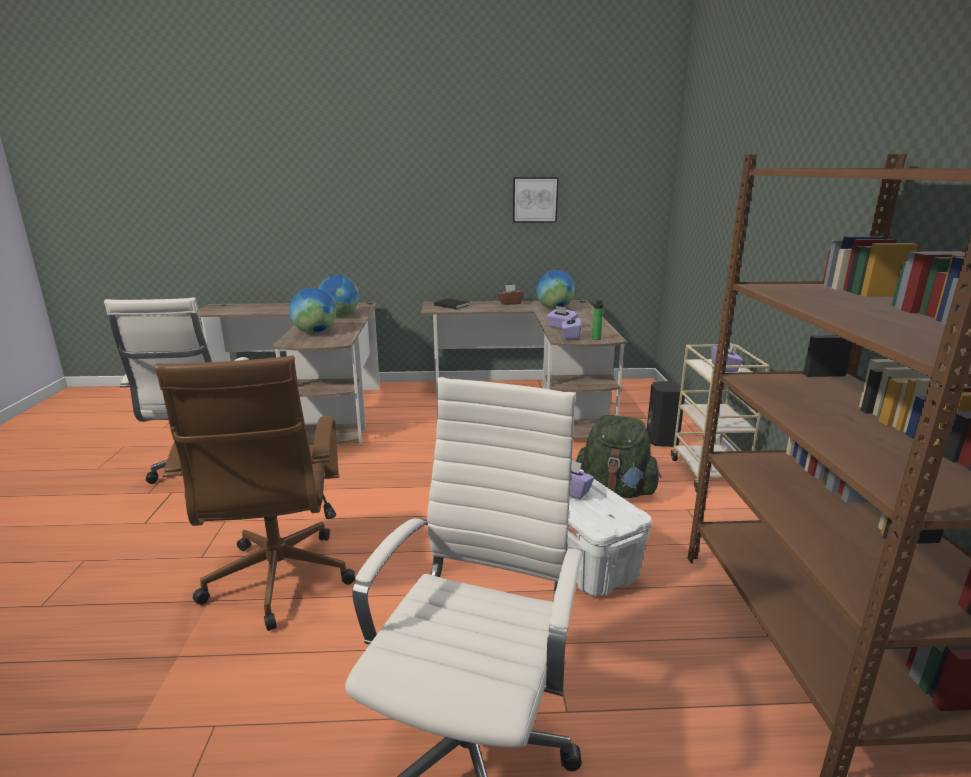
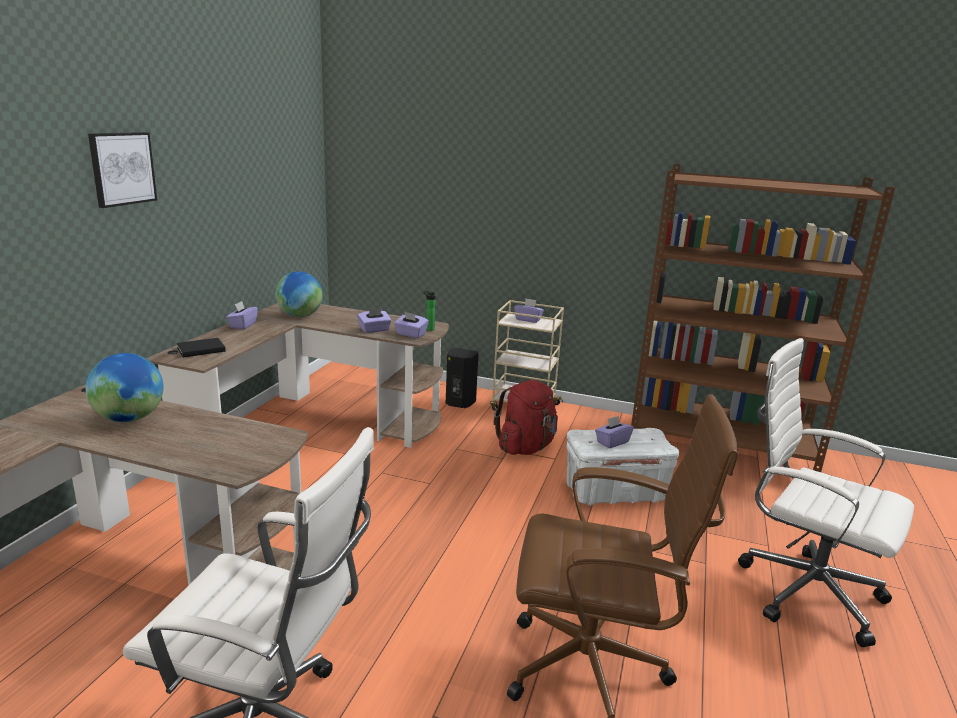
camera: 70 degrees left, 0 degrees up
globe [289,288,336,334] -> none
brown tissue box [498,285,524,305] -> purple tissue box [226,301,258,329]
picture [513,177,559,223] -> picture moved to [88,132,157,208]
green backpack [576,415,662,498] -> red backpack [494,380,558,455]

